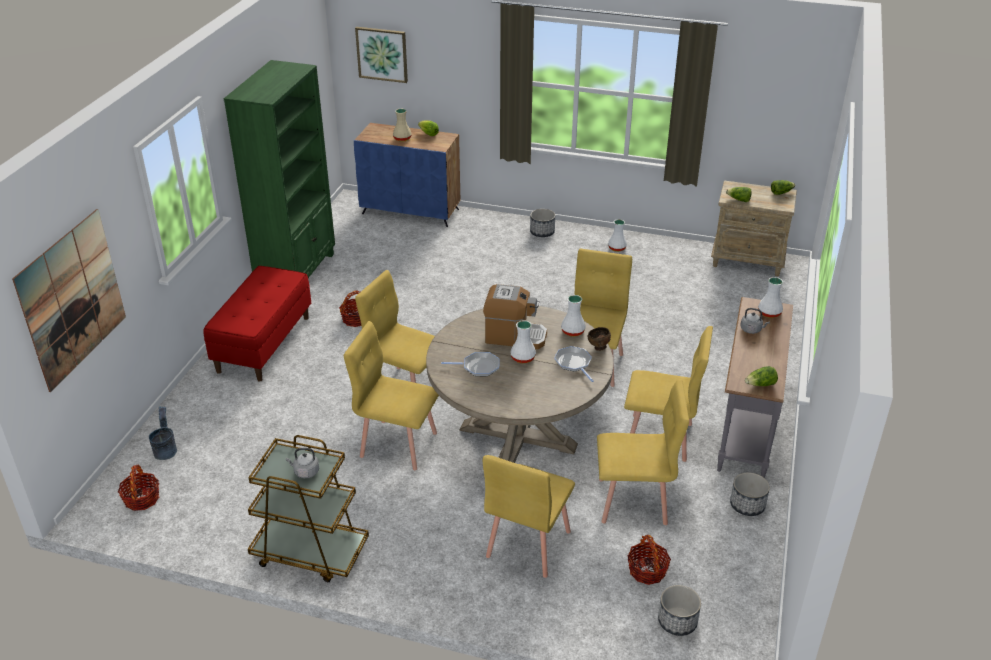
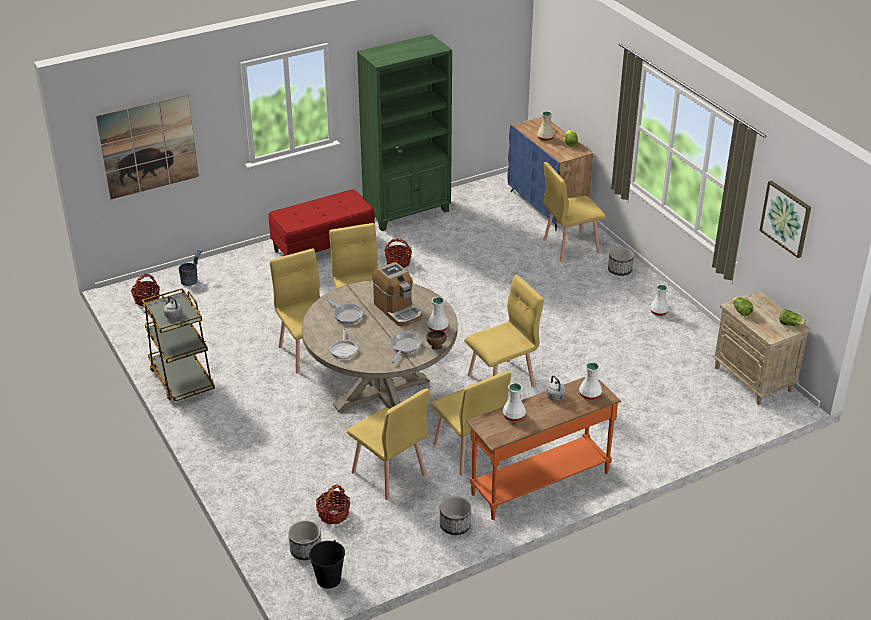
camera: 45 degrees right, 0 degrees up
picture [355,27,408,83] -> picture moved to [759,181,811,258]
yellow chair [483,455,575,578] -> yellow chair moved to [543,162,607,261]
white vase [511,320,536,363] -> white vase moved to [502,383,526,422]
grey console table [717,297,793,478] -> orange console table [466,377,621,520]
lettuce [745,366,778,386] -> none
none -> black bucket [309,540,345,589]
none -> frying pan [329,329,358,359]

